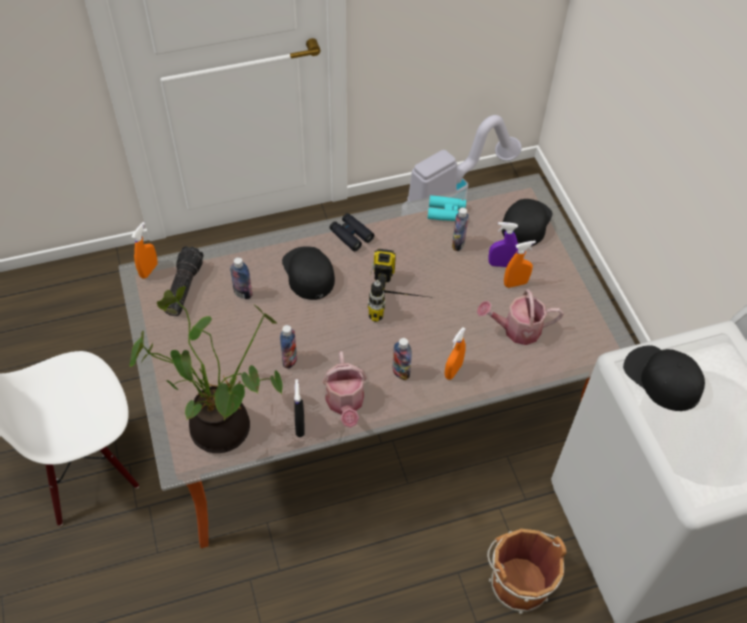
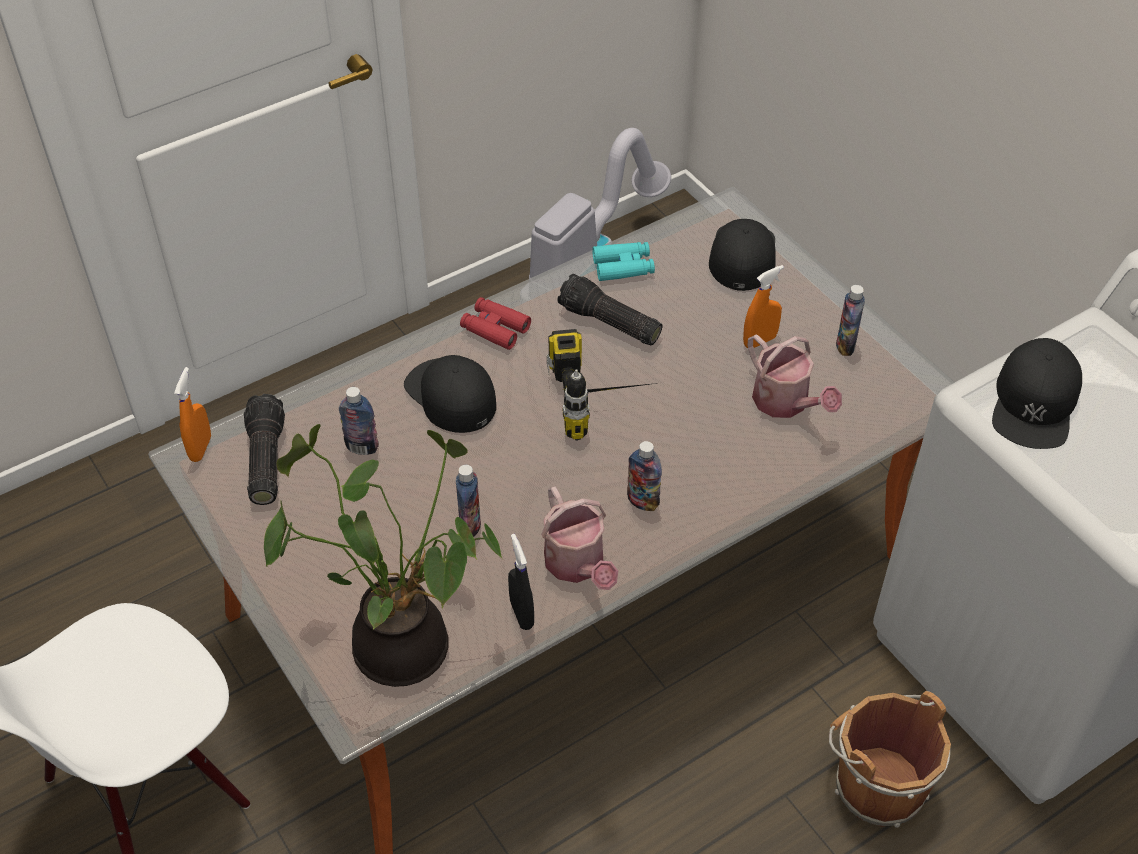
camera: 15 degrees left, 5 degrees down
black binoculars [329,213,374,251] -> red binoculars [460,297,531,350]
orange spray bottle [445,327,466,380] -> none
bottle [452,208,469,251] -> bottle moved to [836,285,865,356]
watering can [477,289,563,345] -> watering can turned 105 degrees counterclockwise [748,334,842,418]
purple spray bottle [488,222,518,267] -> none
black cap [623,345,705,411] -> black cap turned 105 degrees counterclockwise [992,338,1082,449]
none -> flashlight [558,274,662,346]

